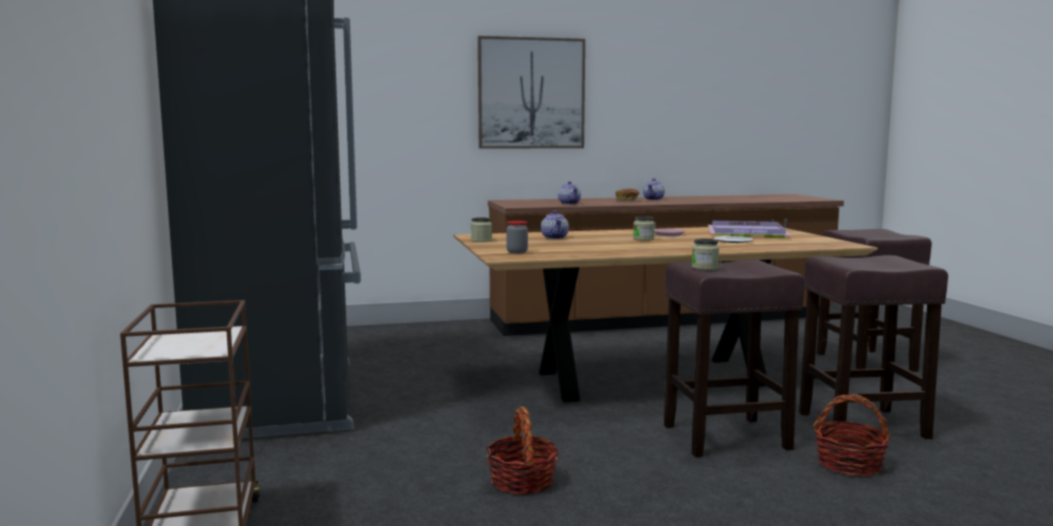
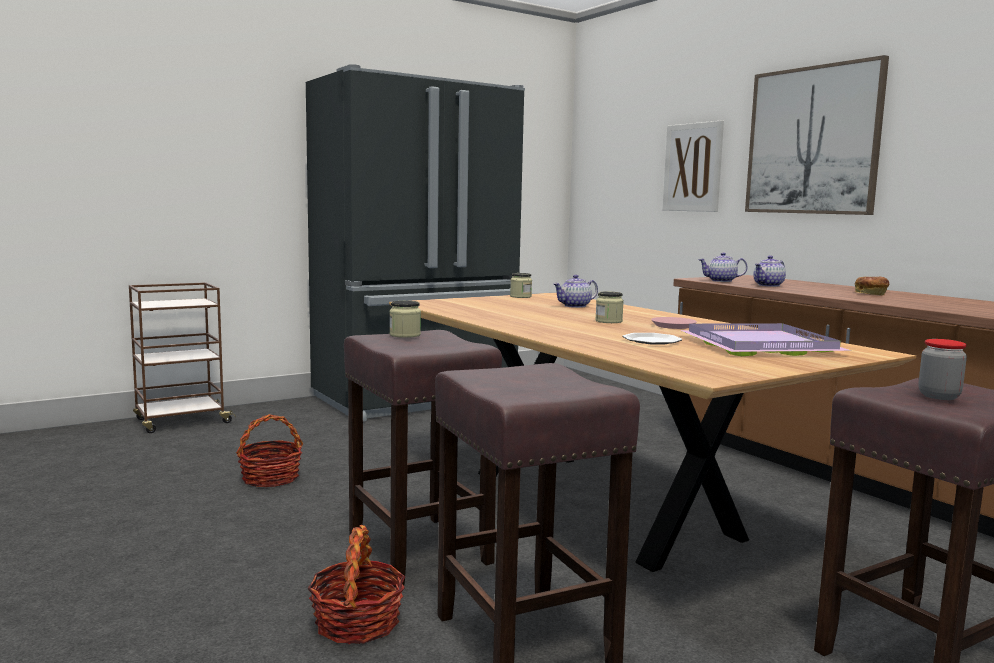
camera: 70 degrees right, 0 degrees up
jar [506,221,528,254] -> jar moved to [918,339,967,400]
teapot [643,178,665,200] -> teapot moved to [698,252,748,282]
none -> picture [663,120,724,212]

